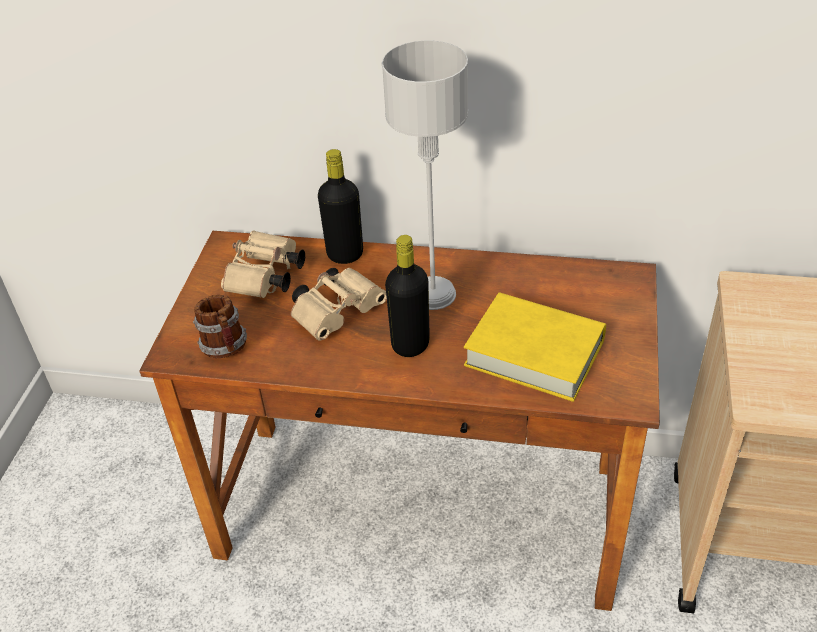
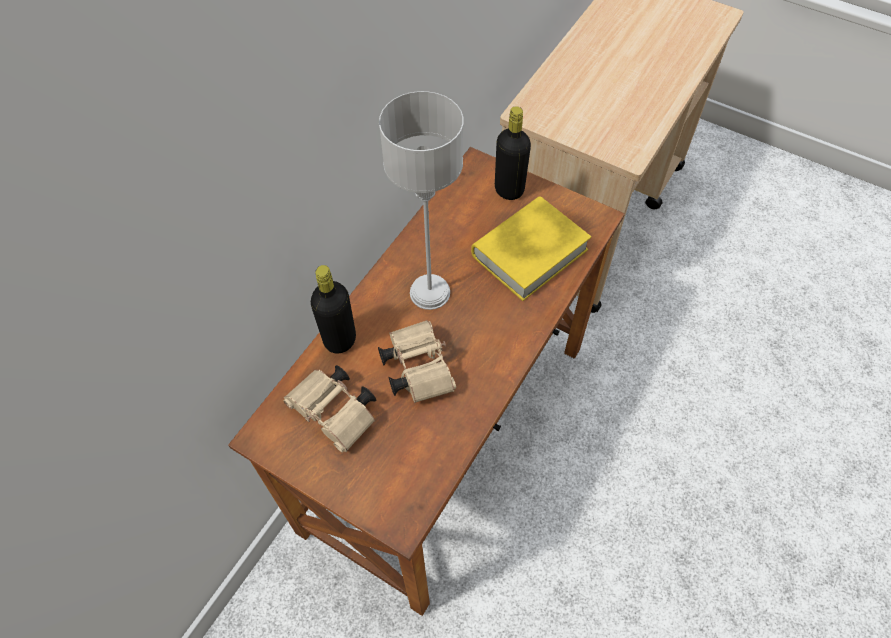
camera: 70 degrees left, 15 degrees up
mug [193,295,247,358] -> none
black bottle [385,235,430,357] -> black bottle moved to [495,106,531,200]

